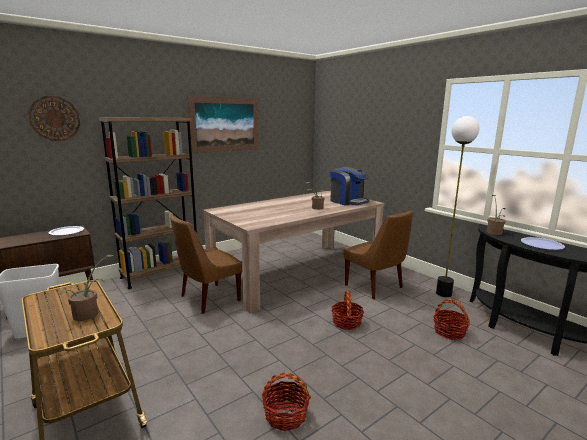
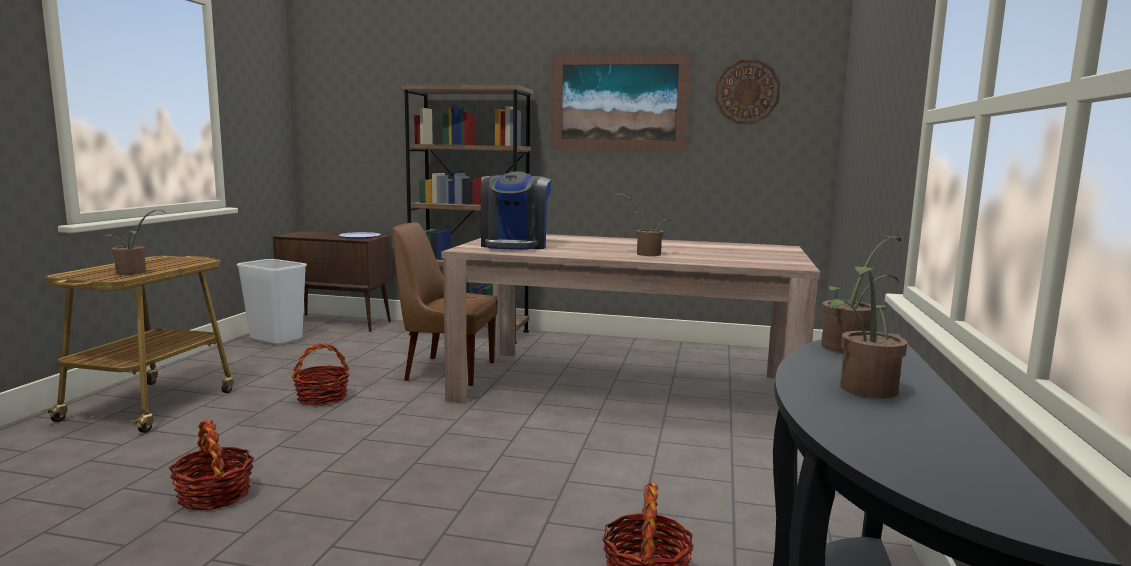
camera: 50 degrees right, 5 degrees down
wall clock [28,96,81,141] -> wall clock moved to [715,60,781,124]
coffee machine [330,167,369,205] -> coffee machine moved to [481,171,552,250]
basket [331,290,364,330] -> basket moved to [291,343,349,406]
brown chair [344,211,413,299] -> none
floor lamp [436,116,479,297] -> none
plate [521,237,565,250] -> potted plant [828,266,907,399]

